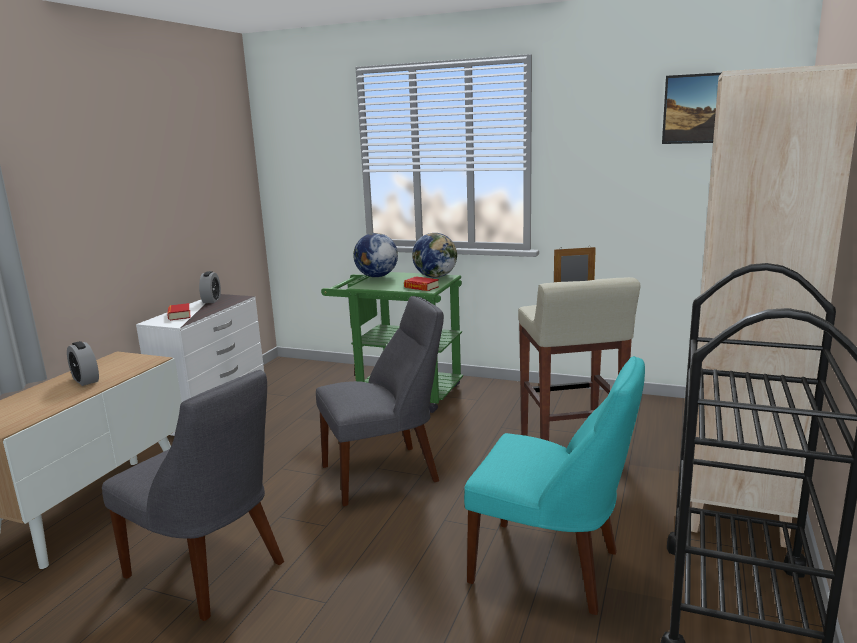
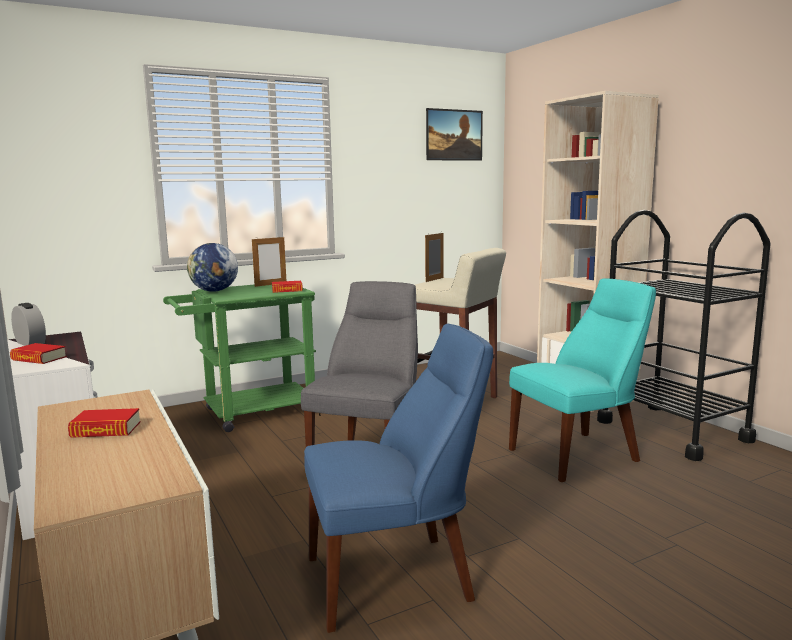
camera: 50 degrees left, 5 degrees down
alarm clock [67,341,99,386] -> book [68,408,140,438]
grey chair [102,370,284,621] -> blue chair [304,324,493,633]
globe [412,233,457,278] -> picture frame [252,237,286,287]

